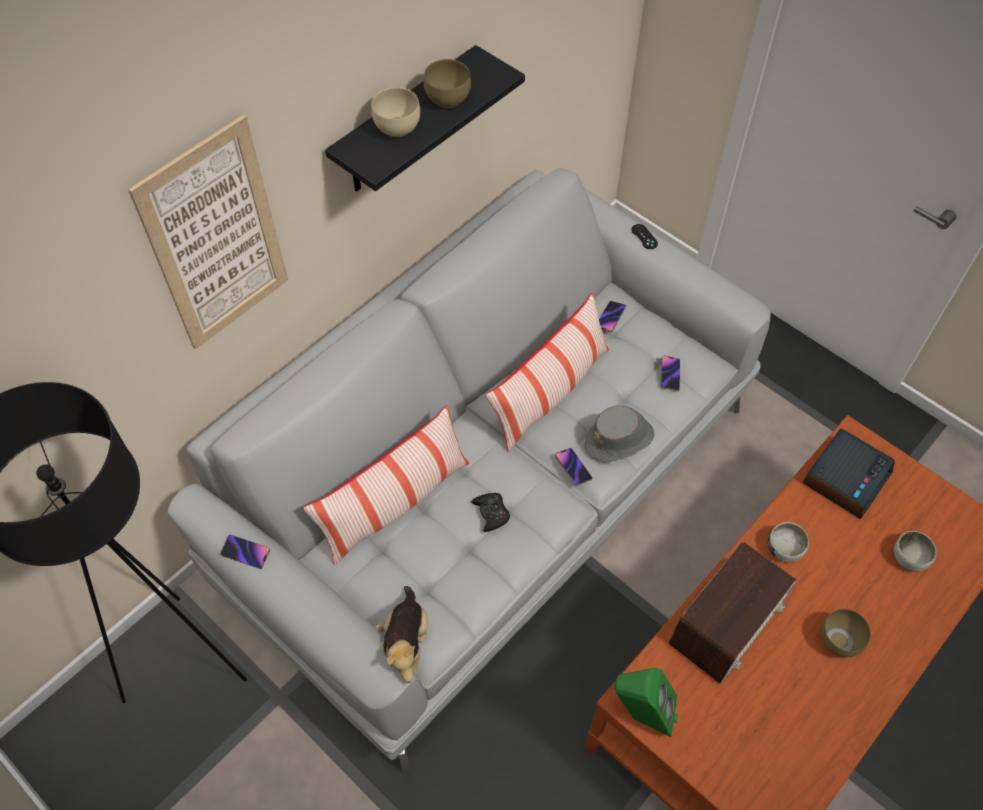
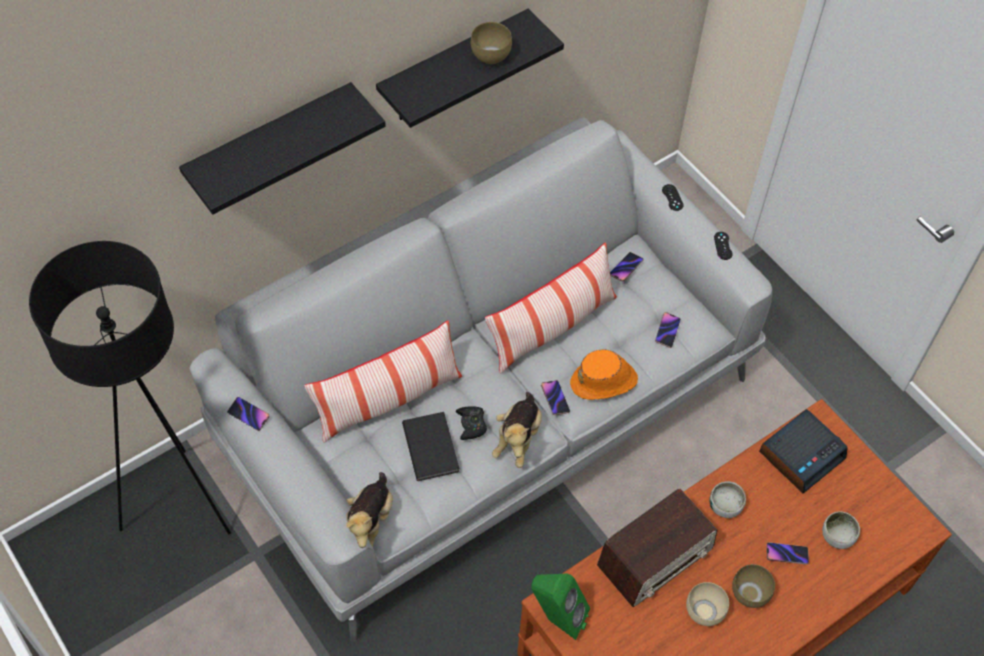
camera: 10 degrees right, 0 degrees up
picture [128,114,288,350] -> black shelf [179,82,386,215]
beige bowl [372,87,420,137] -> beige bowl moved to [686,582,729,626]
grey hat [585,405,654,462] -> orange hat [570,349,638,400]
none -> black book [402,412,460,481]
none -> plush toy [492,392,542,468]
none -> black game controller [714,232,733,260]
none -> phone [766,542,809,564]

